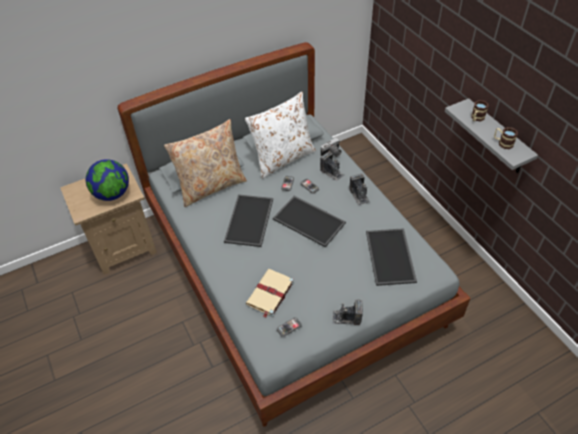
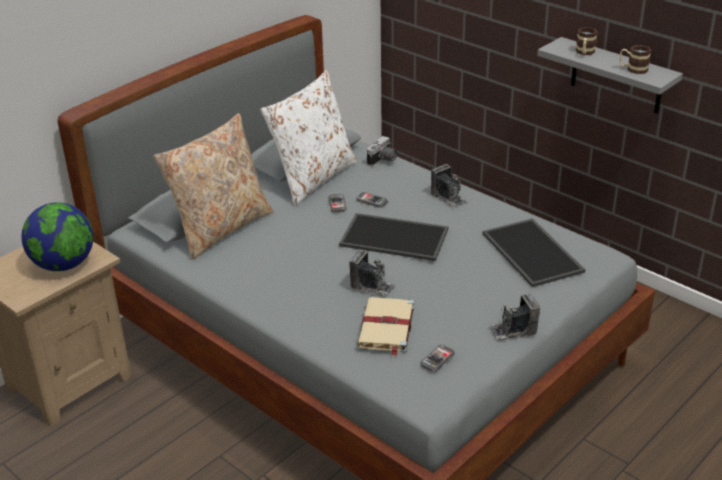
camera: 20 degrees left, 15 degrees down
tray [224,194,273,247] -> none
camera [320,151,344,181] -> camera moved to [349,250,395,297]

